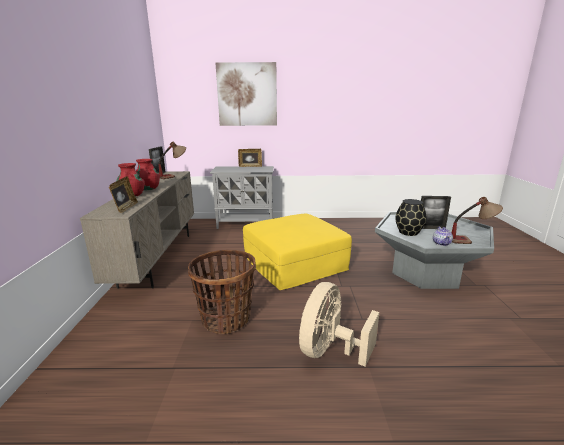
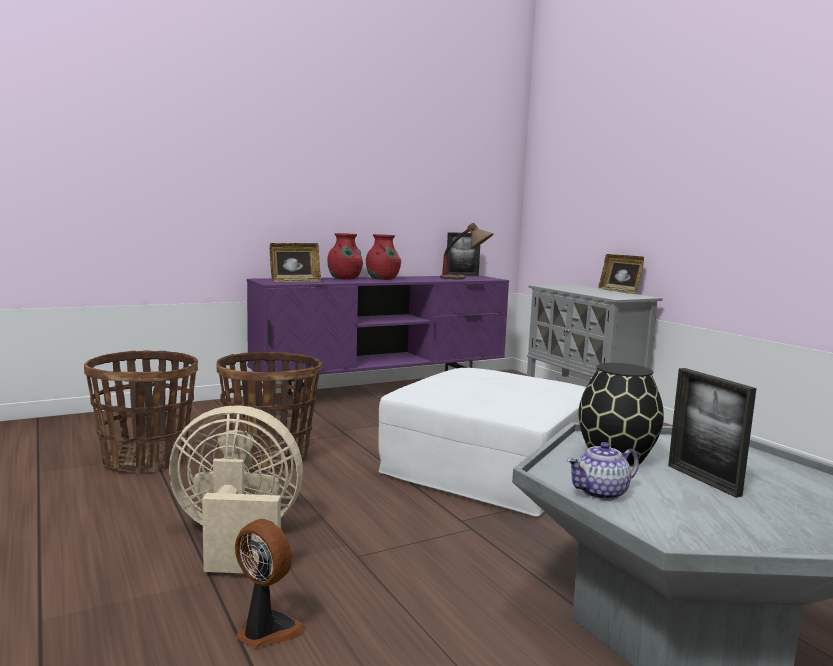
camera: 60 degrees right, 10 degrees down
beige tv stand [80,171,194,289] -> purple tv stand [247,275,509,395]
picture [216,62,277,126] -> none
yellow ottoman [243,214,352,290] -> white ottoman [378,368,586,517]
table lamp [452,197,503,244] -> none
none -> basket [84,351,198,473]
none -> fan [235,519,306,648]

